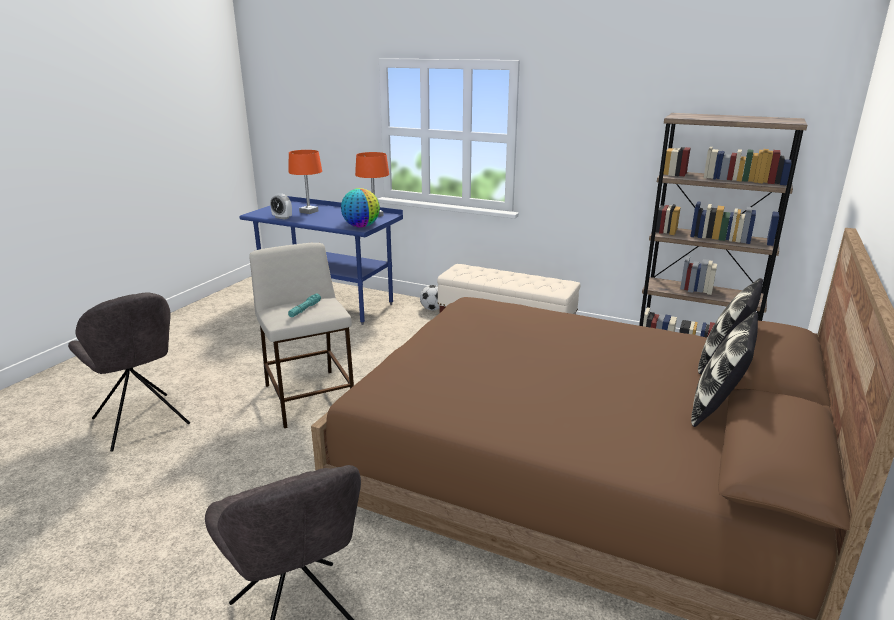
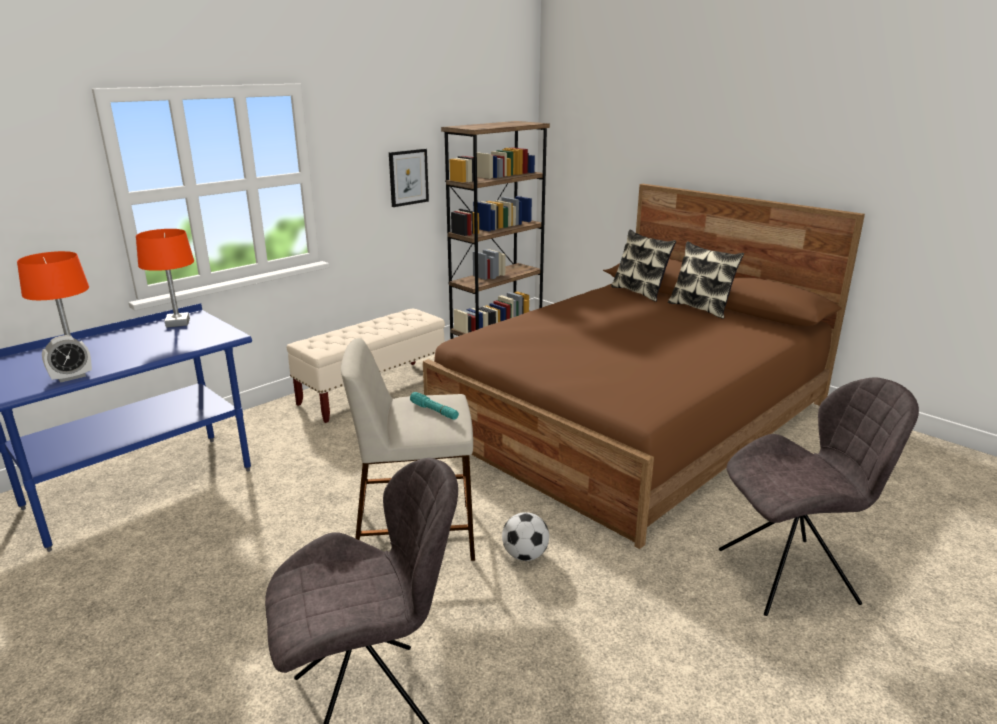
camera: 70 degrees left, 0 degrees up
globe [341,188,380,228] -> none
football [420,285,439,310] -> football moved to [502,512,549,561]
none -> picture [389,149,429,207]

